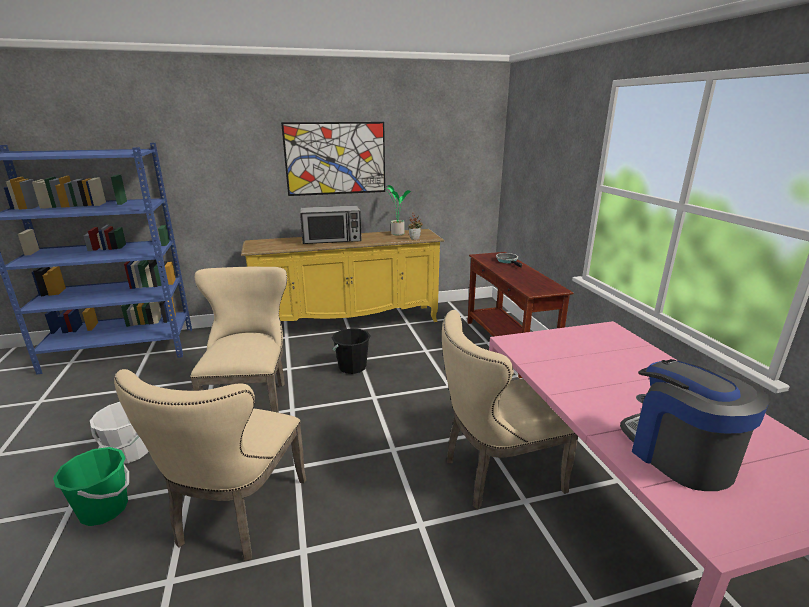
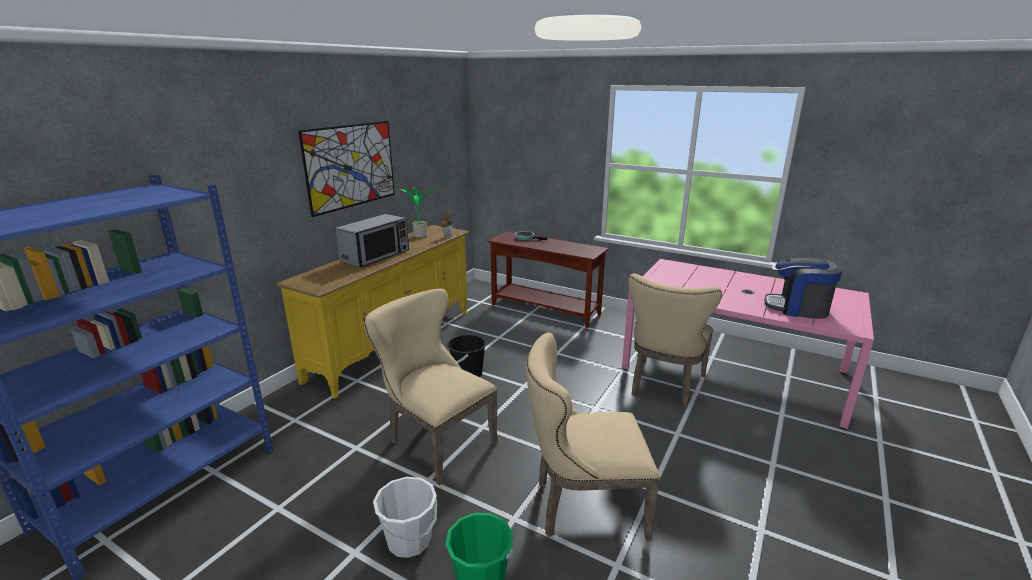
camera: 45 degrees left, 0 degrees up
beige chair [114,369,306,561] -> beige chair turned 120 degrees clockwise [526,333,660,541]

